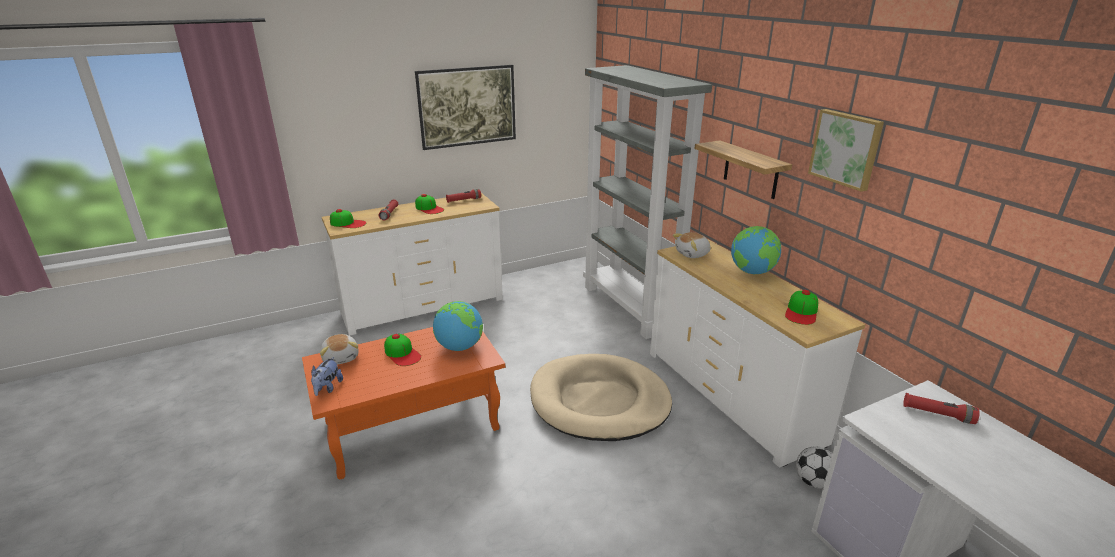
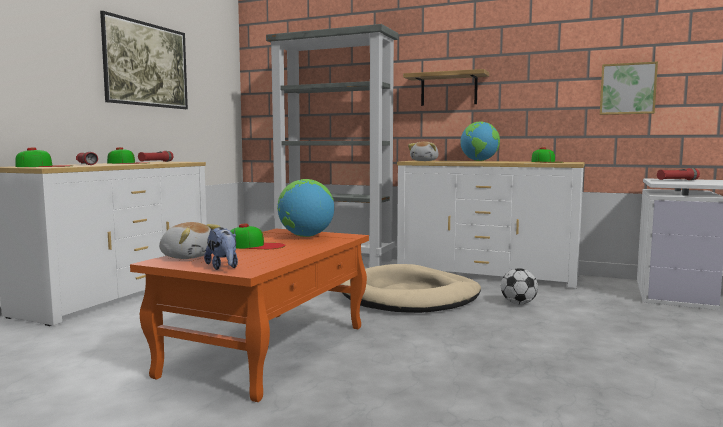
camera: 40 degrees left, 20 degrees down
football [796,446,832,489] -> football moved to [501,268,538,305]
picture [808,109,884,192] -> picture moved to [600,61,658,115]

